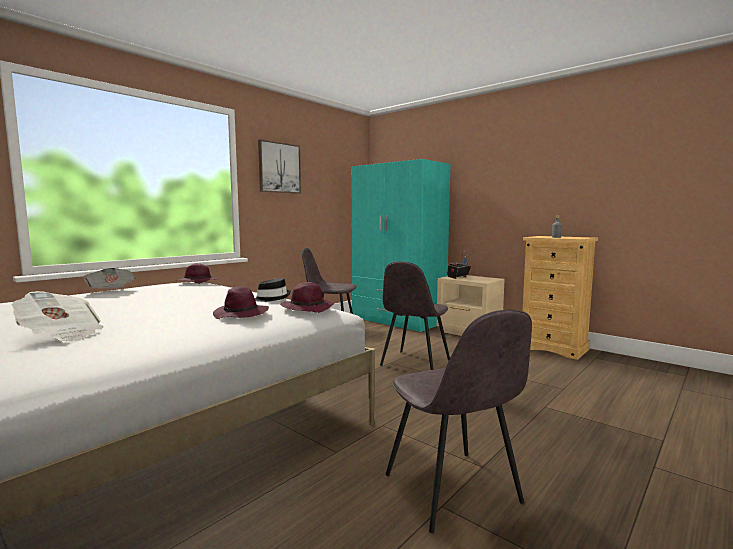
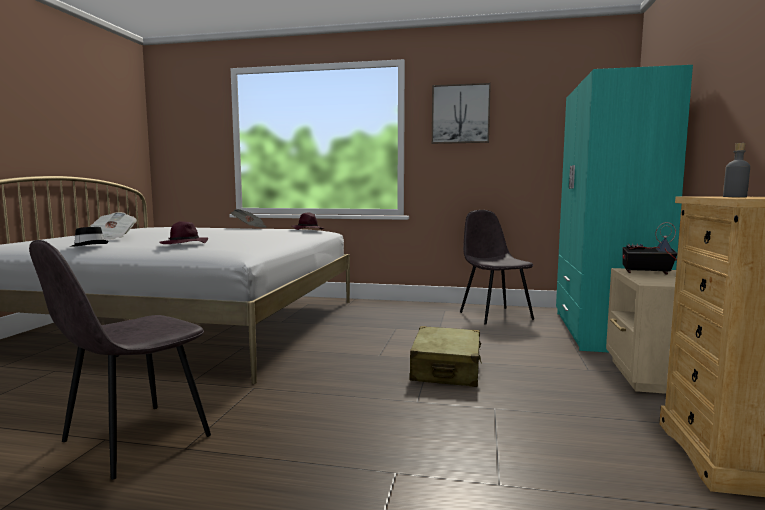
camera: 60 degrees right, 0 degrees up
black hat [255,278,291,302] -> black hat moved to [69,227,109,247]
purple hat [280,282,334,313] -> none
grey chair [380,262,450,370] -> beige suitcase [409,326,482,387]

